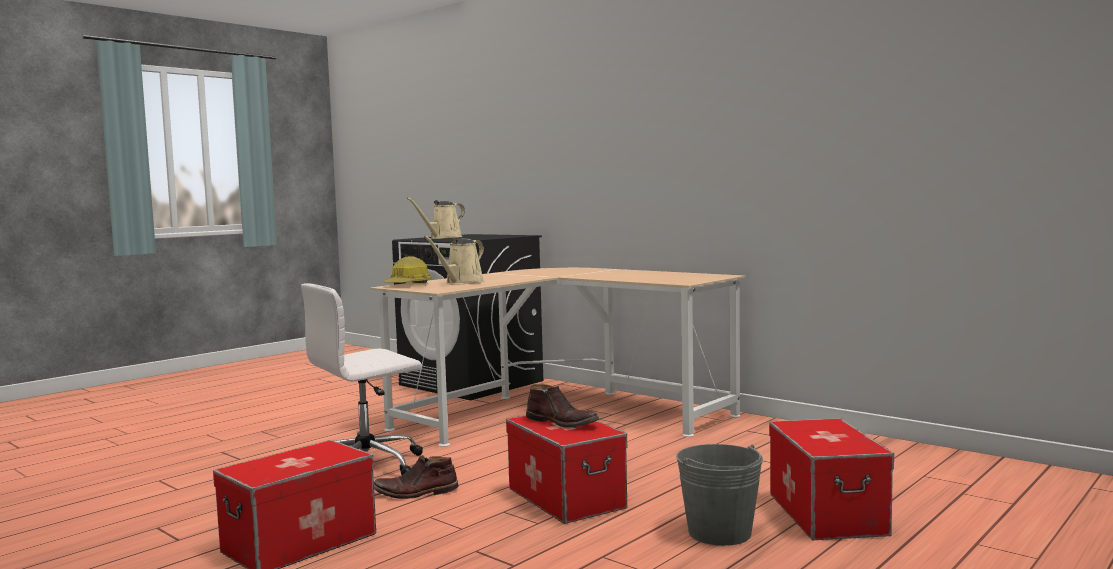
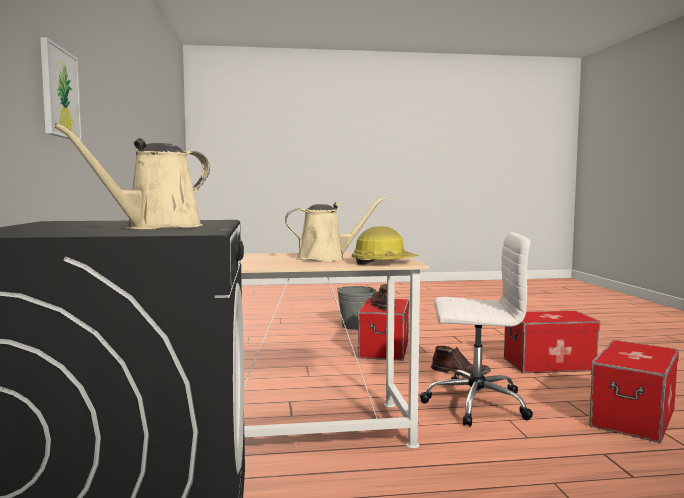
camera: 140 degrees left, 0 degrees up
beige watering can [407,197,465,239] -> beige watering can turned 135 degrees clockwise [54,123,210,230]
storage box [769,418,894,540] -> storage box moved to [589,340,679,443]
none -> picture [40,37,82,141]

